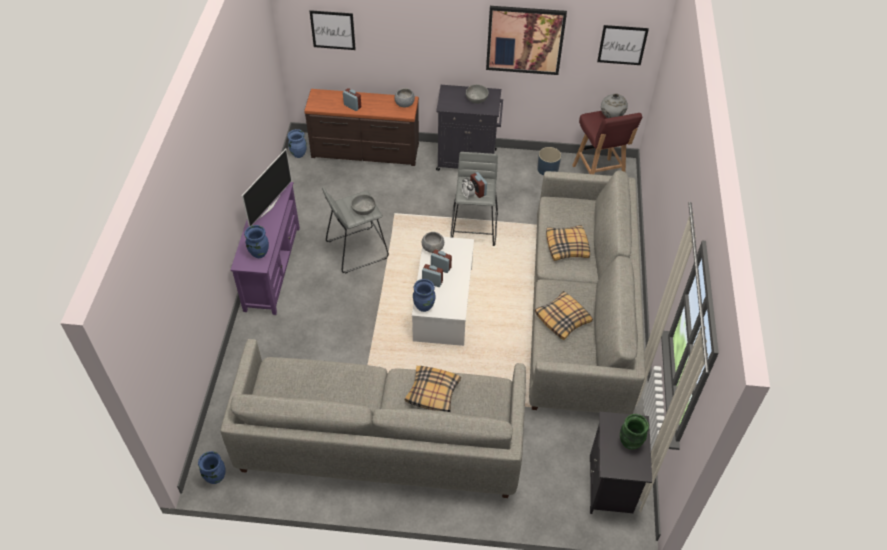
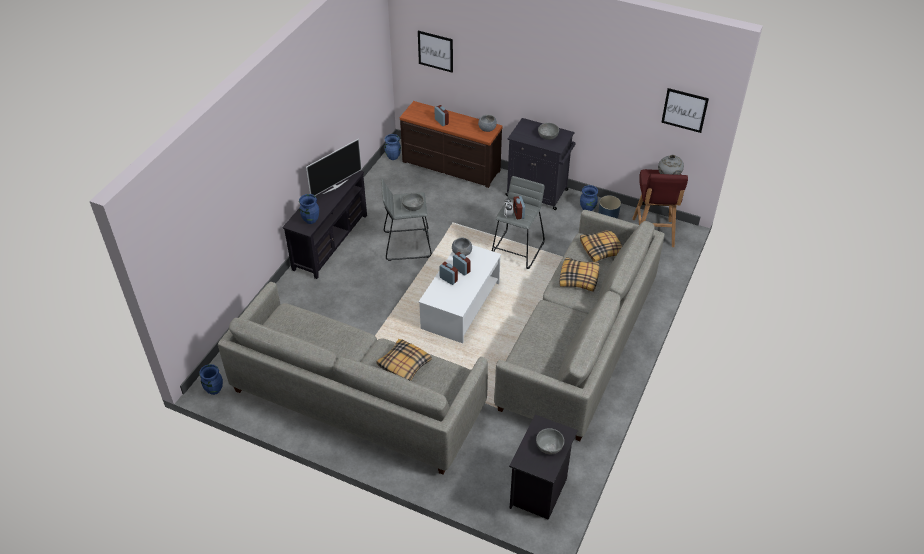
camera: 20 degrees right, 5 degrees down
purple tv stand [231,182,300,315] -> black tv stand [282,170,367,279]
blue vase [413,279,435,312] -> blue vase moved to [580,185,598,211]
picture [486,6,567,75] -> none
pillow [535,291,593,340] -> pillow moved to [580,230,622,262]
green vase [620,414,649,449] -> grey bowl [536,428,564,454]

